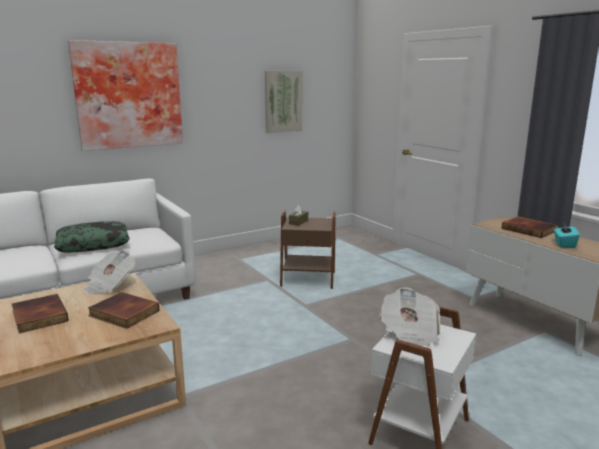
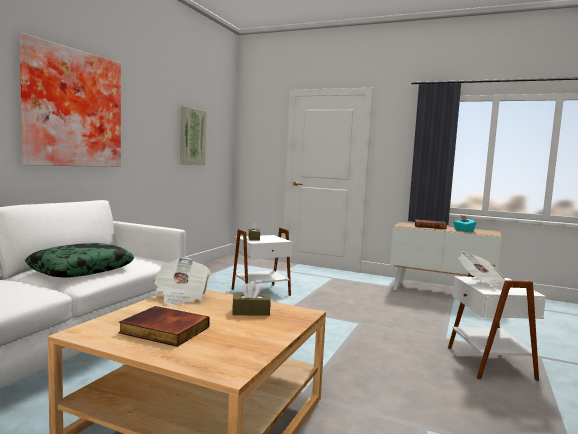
camera: 35 degrees left, 10 degrees down
book [88,292,160,329] -> brown tissue box [232,281,271,316]
brown side table [280,210,336,289] -> white side table [231,228,293,296]

